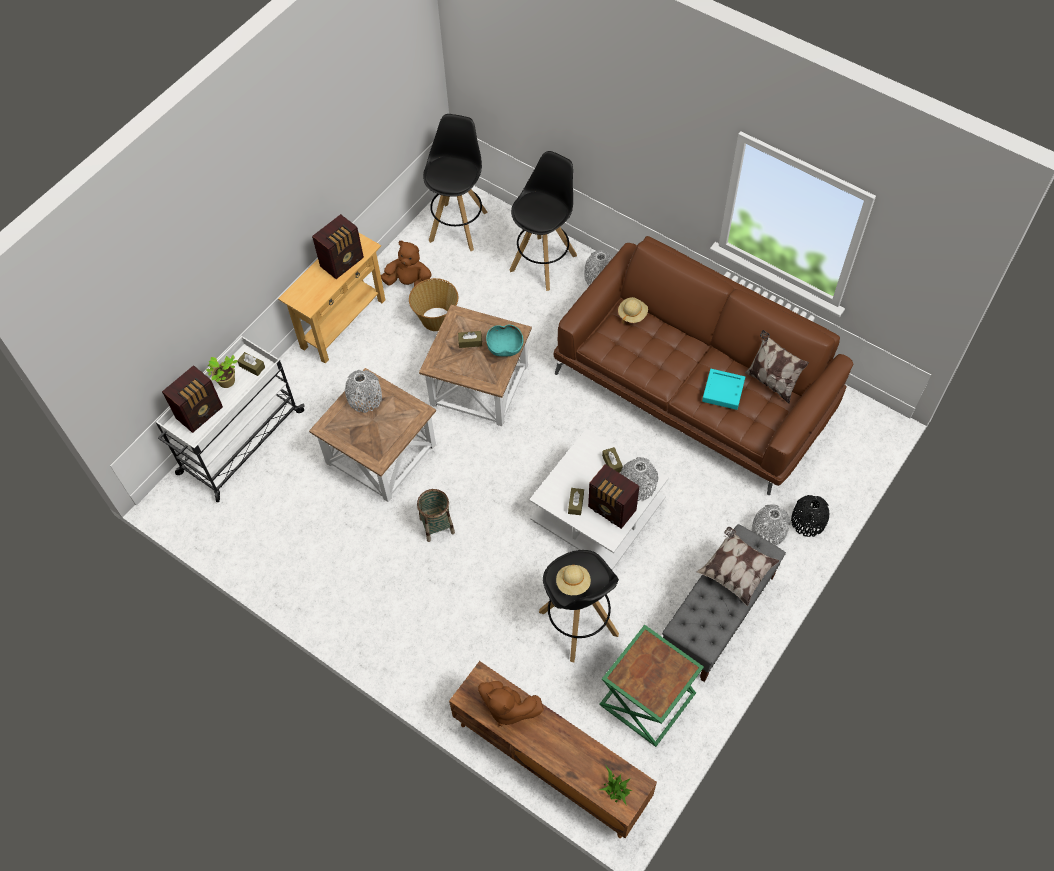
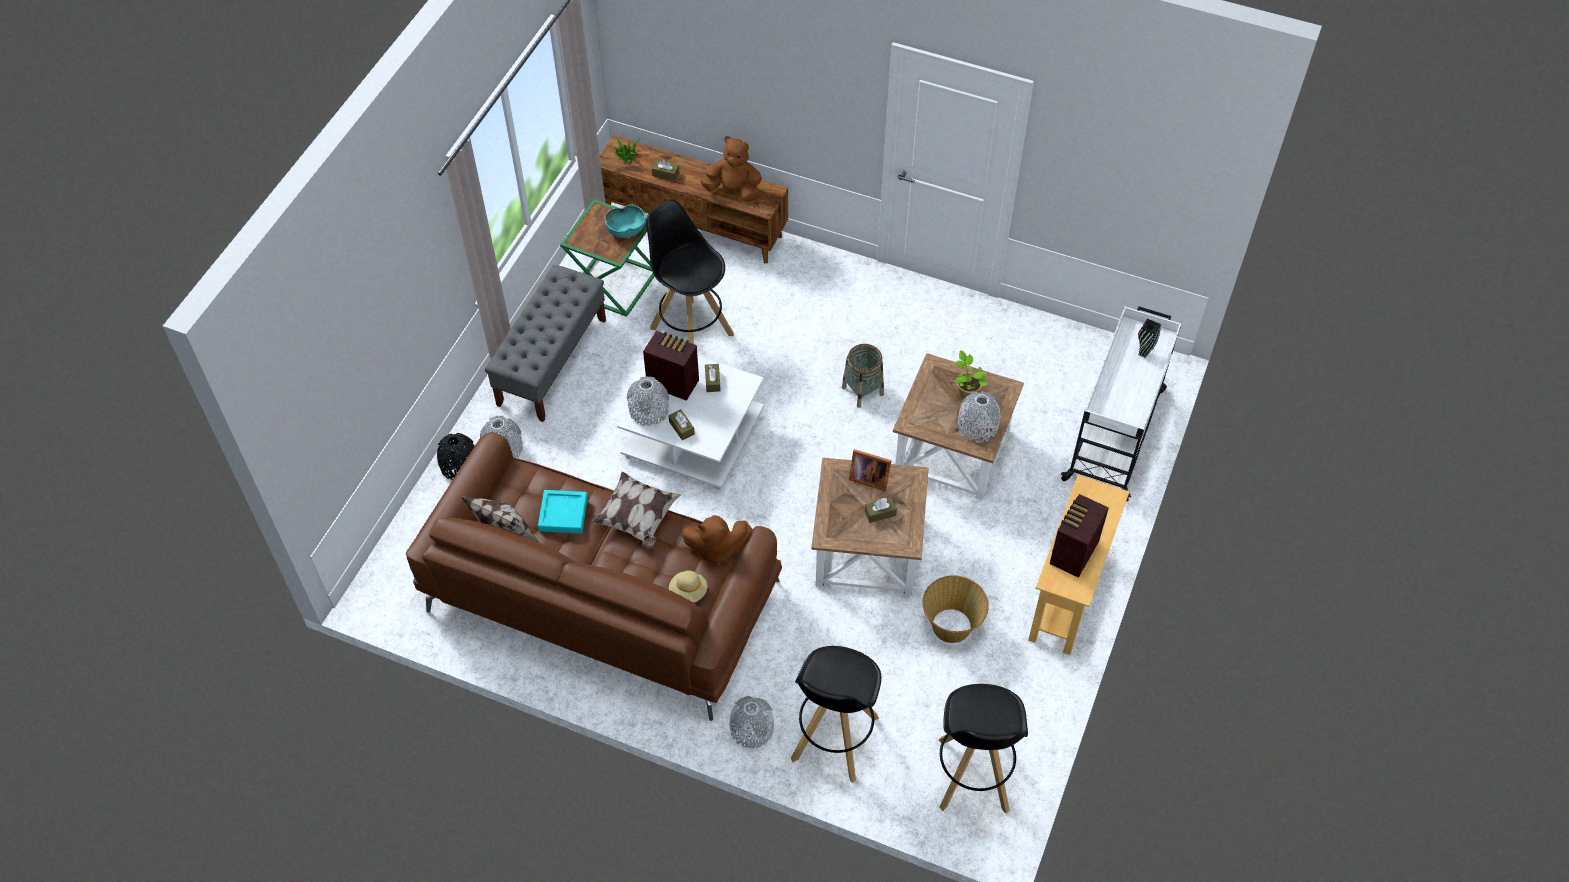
camera: 165 degrees right, 5 degrees down
radio [162,365,223,433] -> black vase [1138,319,1161,357]
potted plant [206,355,238,388] -> potted plant moved to [954,350,988,399]
brown tissue box [237,352,265,376] -> brown tissue box moved to [652,160,679,181]
brown plush toy [381,241,432,286] -> brown plush toy moved to [682,515,753,567]
turquoise bowl [486,324,523,357] -> turquoise bowl moved to [605,204,646,238]
beige hat [556,565,591,595] -> none
pillow [697,527,779,606] -> pillow moved to [591,472,681,548]
none -> picture frame [849,449,891,491]

